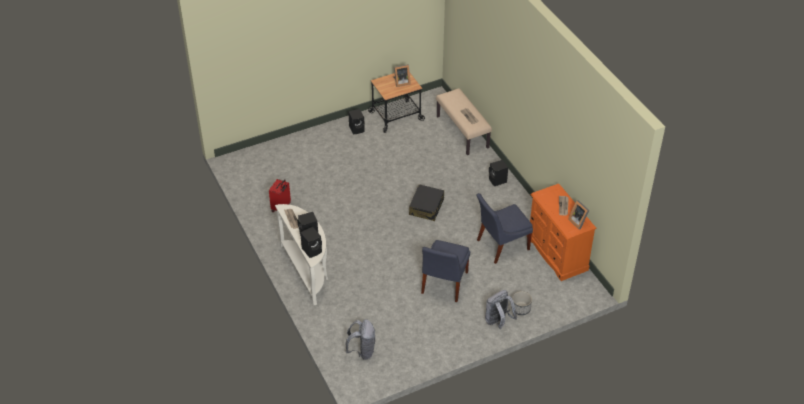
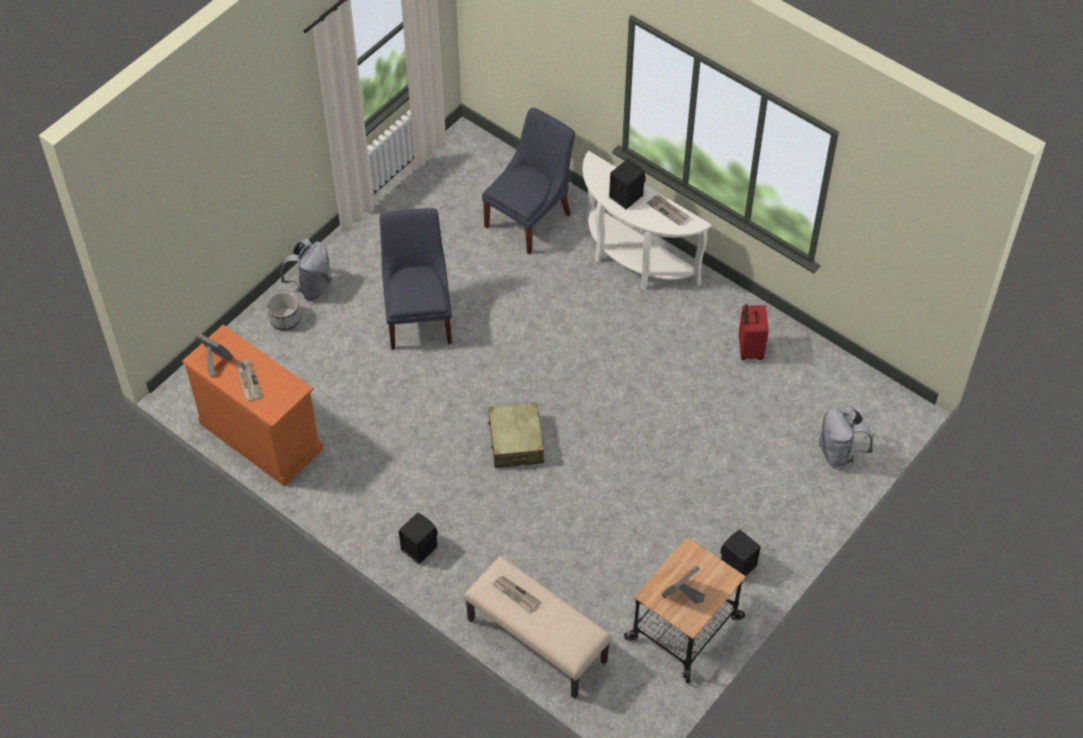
camera: 155 degrees right, 10 degrees up
black speaker [300,227,322,258] -> none
grey backpack [346,319,375,360] -> grey backpack moved to [819,406,873,470]
black suitcase [409,184,444,221] -> beige suitcase [488,402,544,468]
blue chair [477,193,533,264] -> blue chair moved to [482,108,575,254]

